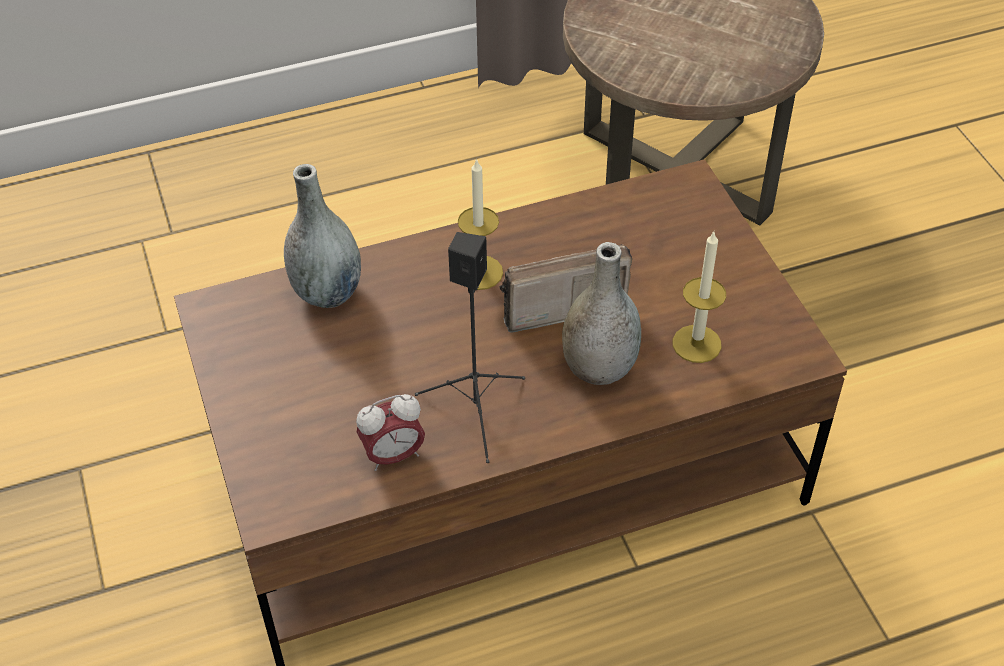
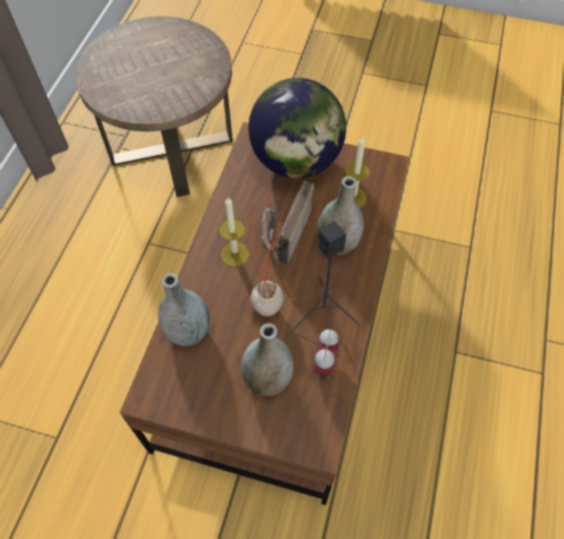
camera: 55 degrees left, 10 degrees up
none -> grey vase [241,323,293,396]
none -> potted plant [246,178,289,316]
none -> globe [248,78,346,178]

